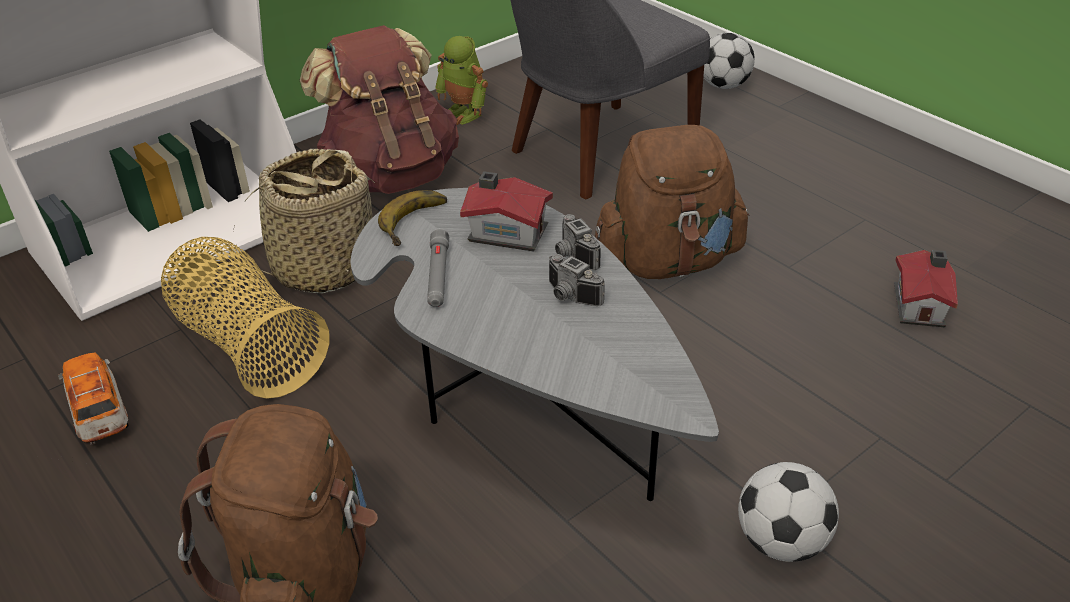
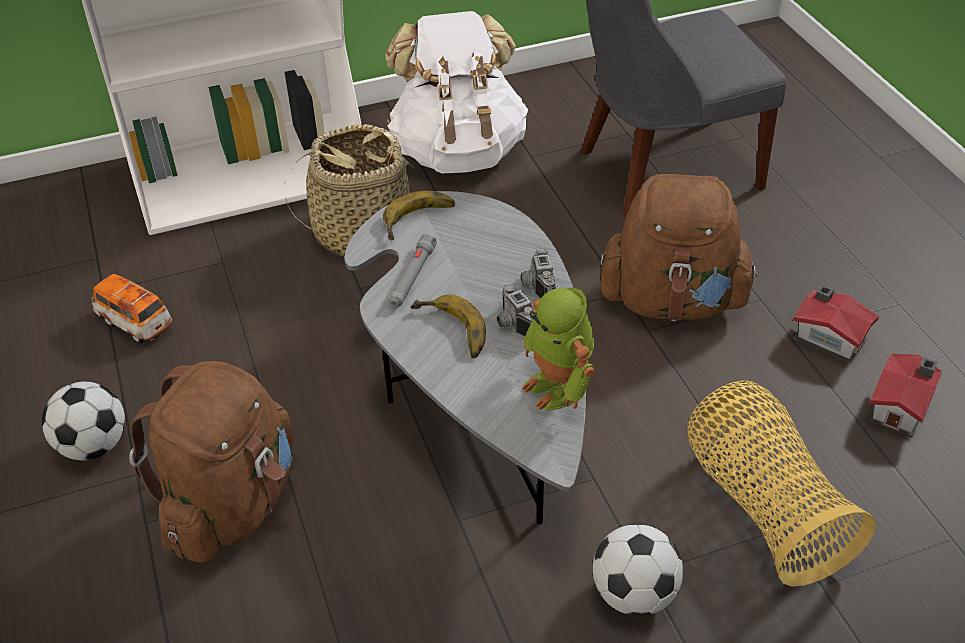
camera: 20 degrees right, 5 degrees up
toy car [58,353,129,445] -> toy car turned 45 degrees counterclockwise [92,274,172,344]
basket [161,237,330,399] -> basket moved to [687,380,876,587]
brown backpack [300,25,459,194] -> white backpack [386,11,528,173]
toy robot [435,36,488,125] -> toy robot moved to [522,287,594,411]
toy house [460,171,553,252] -> toy house moved to [793,284,879,364]
football [703,33,755,89] -> football moved to [42,382,125,460]
none -> banana [411,295,486,358]

